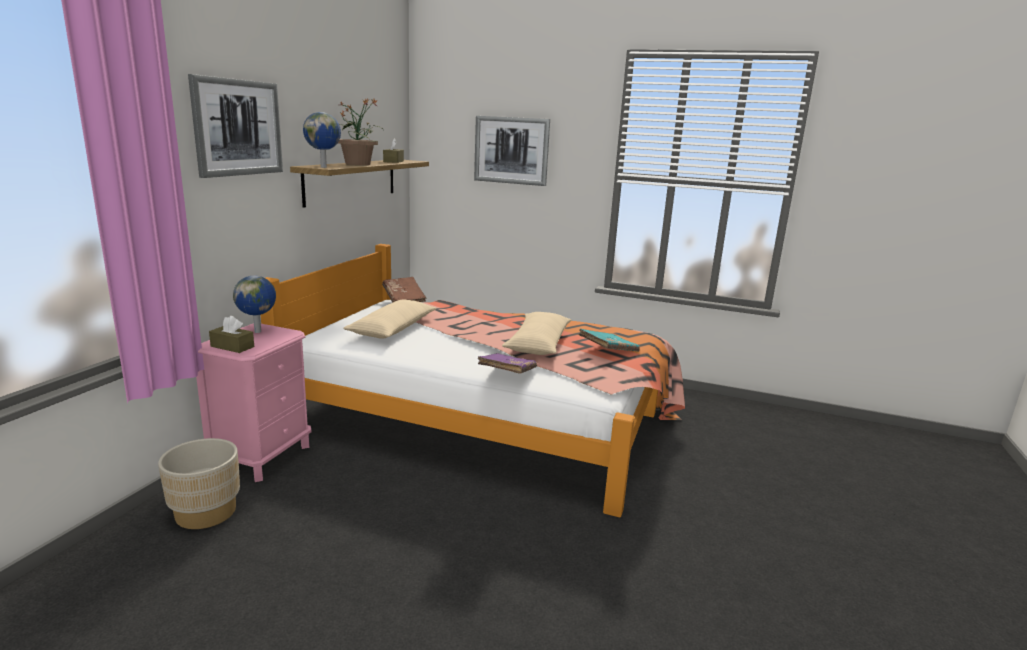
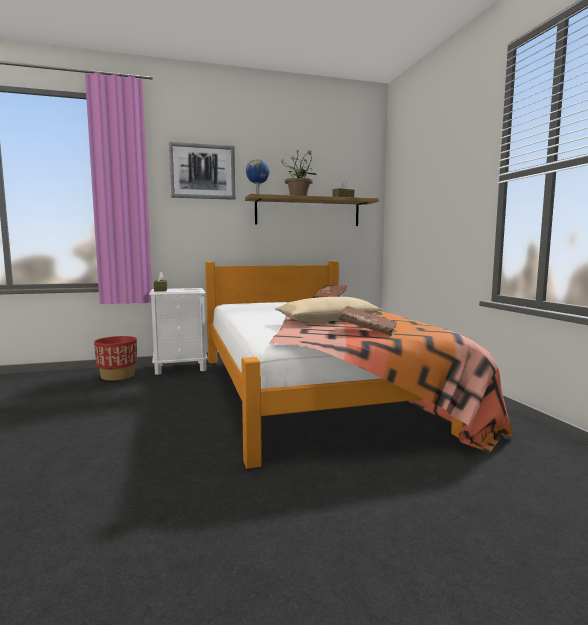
camera: 55 degrees right, 10 degrees down
beige planter [158,438,240,529] -> red planter [94,336,137,381]
pink nightstand [196,323,311,482] -> white nightstand [149,288,208,375]
globe [233,276,276,333] -> none
beige pillow [343,299,437,339] -> none
picture [474,116,550,186] -> none
purple book [478,353,537,374] -> none
turquoise book [579,329,640,351] -> brown book [338,306,397,336]

